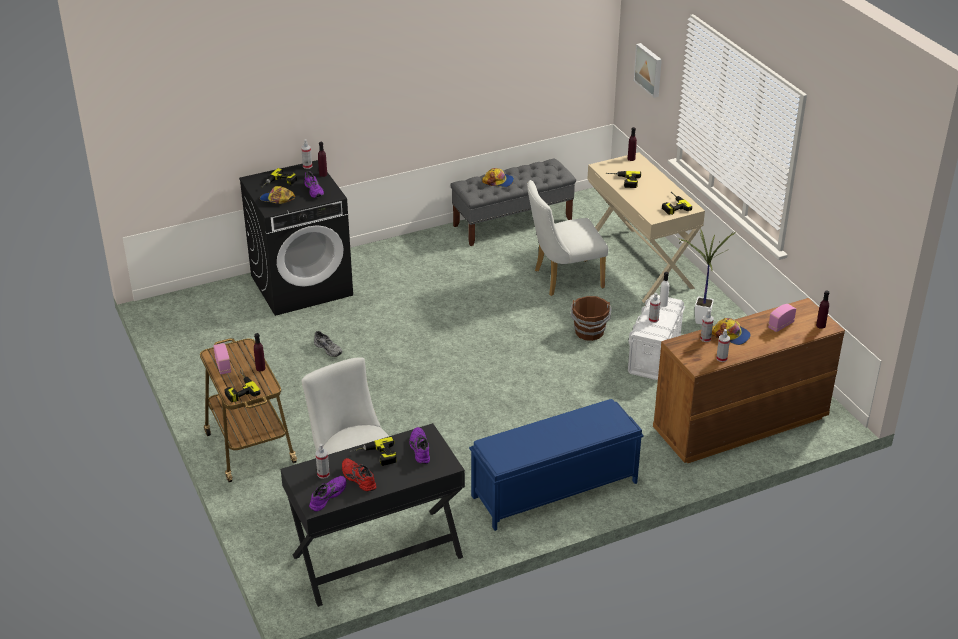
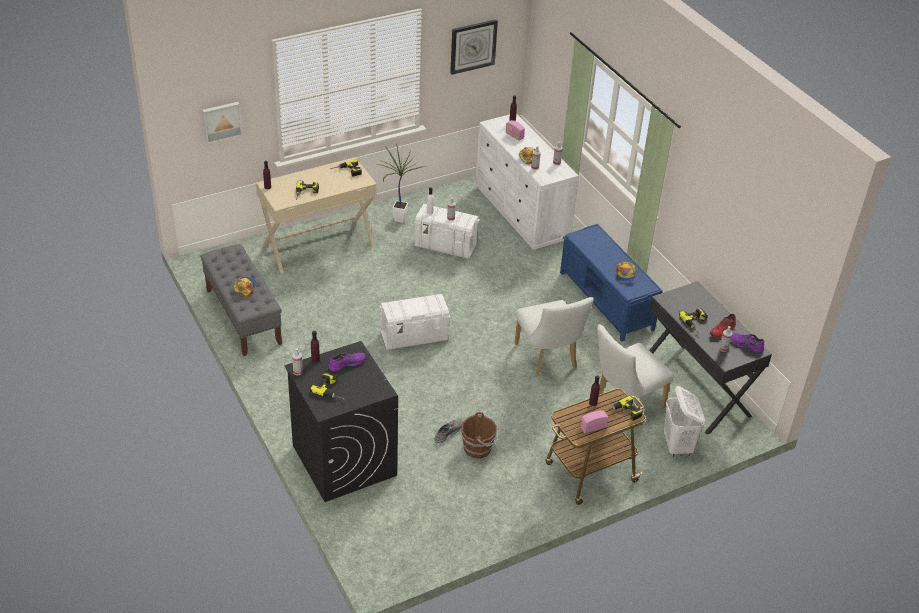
camera: 95 degrees left, 5 degrees up
cap [260,186,295,204] -> cap moved to [616,262,637,283]
purple shoe [410,427,430,464] -> none
white chair [527,180,608,296] -> white chair moved to [514,297,593,377]
brown bucket [571,296,612,341] -> brown bucket moved to [461,412,498,459]
brown dresser [653,298,845,463] -> white dresser [475,113,579,250]
none -> white storage box [379,294,450,350]
none -> wall clock [450,20,498,75]
none -> white laundry basket [664,386,705,457]

